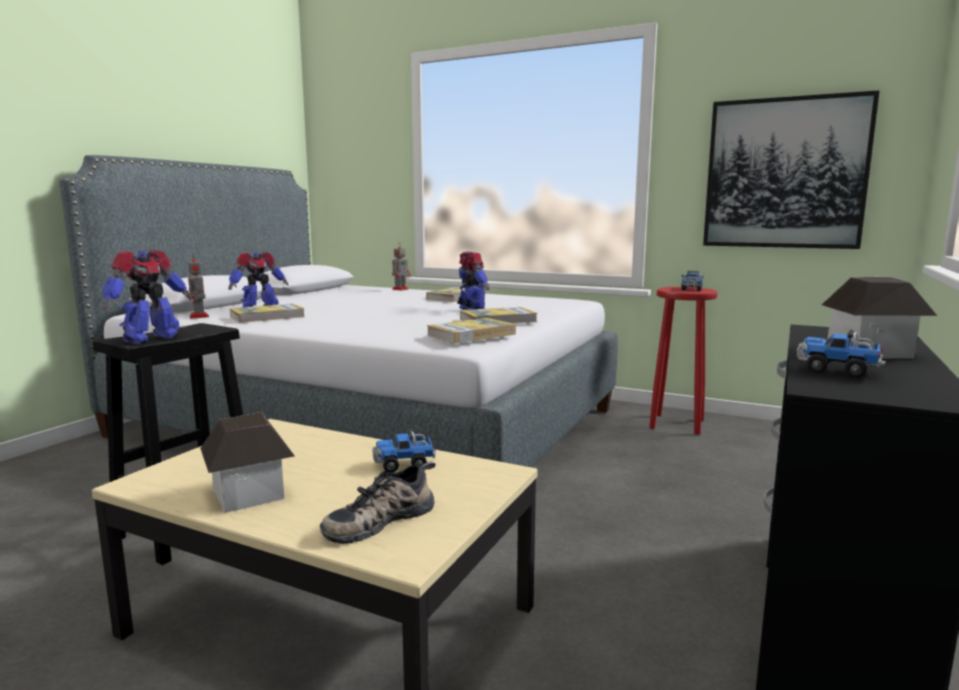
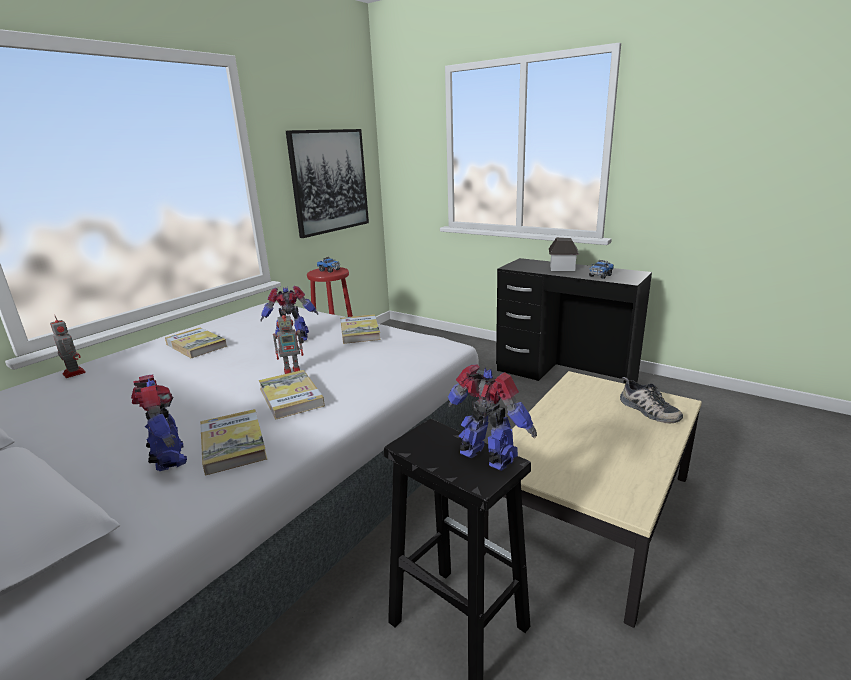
camera: 80 degrees left, 10 degrees up
toy robot [188,254,209,319] -> toy robot moved to [273,311,304,374]
toy house [200,412,295,512] -> none
toy truck [372,429,436,473] -> none
book [427,318,516,343] -> book moved to [259,370,325,420]

